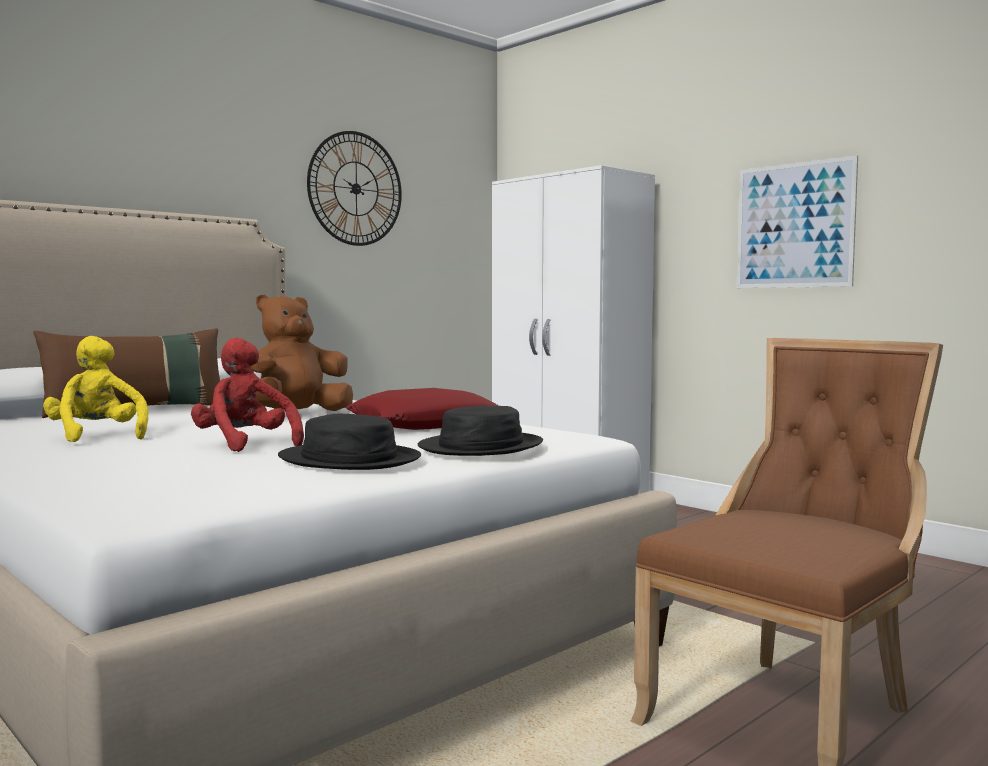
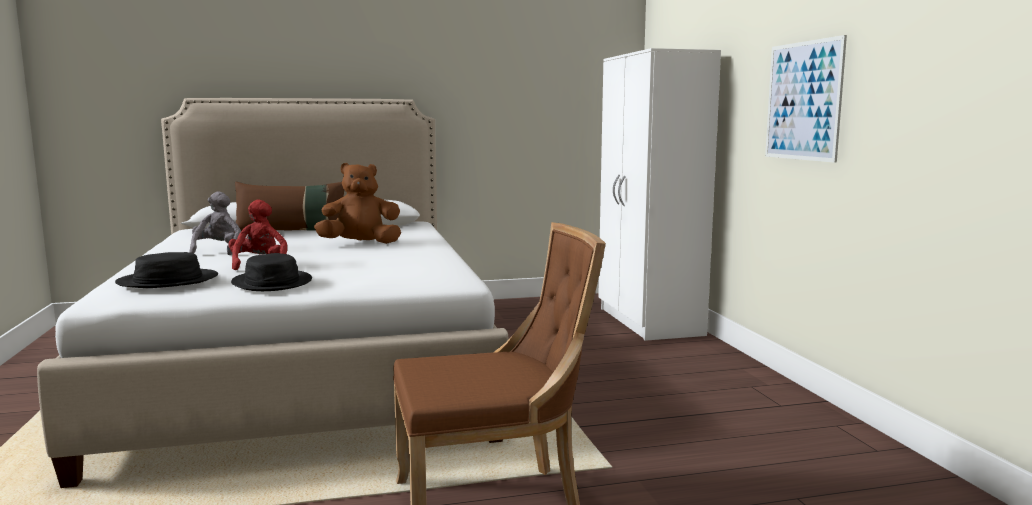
camera: 30 degrees right, 5 degrees up
yellow plush toy [43,336,148,442] -> grey plush toy [190,191,241,255]
wall clock [307,131,402,246] -> none
red pillow [345,388,499,430] -> none
black hat [418,405,543,456] -> black hat moved to [115,252,218,288]

